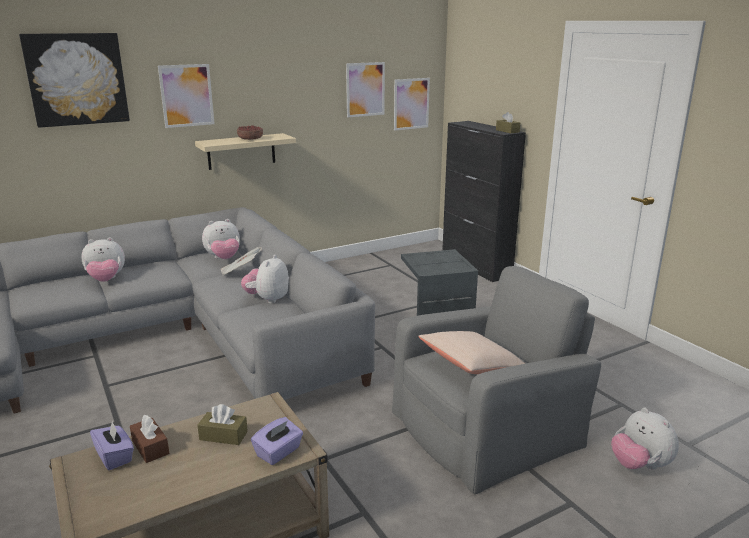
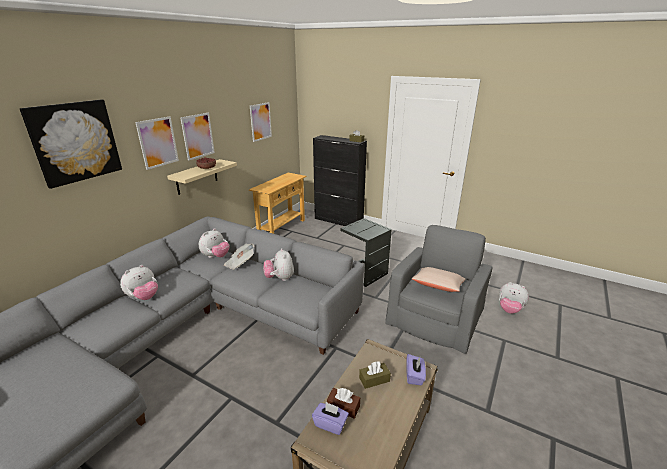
camera: 30 degrees left, 5 degrees up
picture [394,78,430,131] -> picture moved to [180,113,215,161]
none -> beige console table [249,173,306,234]

